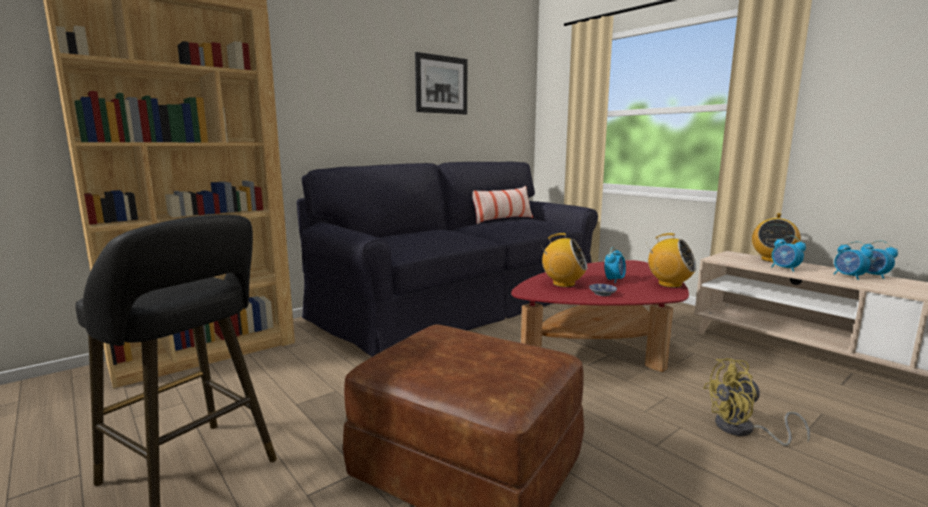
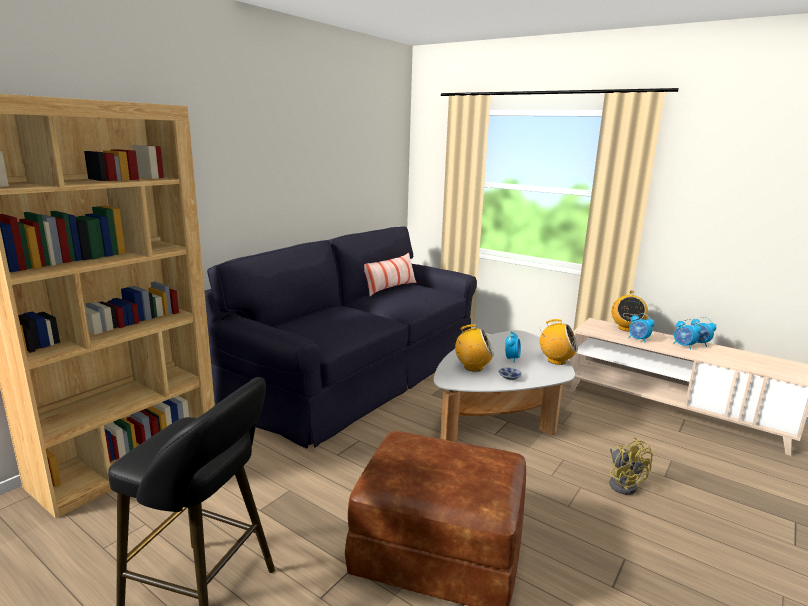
camera: 15 degrees left, 5 degrees up
picture [415,52,467,114] -> none
red coffee table [511,260,689,372] -> white coffee table [434,330,575,442]
yellow fan [703,358,810,446] -> yellow fan turned 90 degrees counterclockwise [609,437,654,495]

